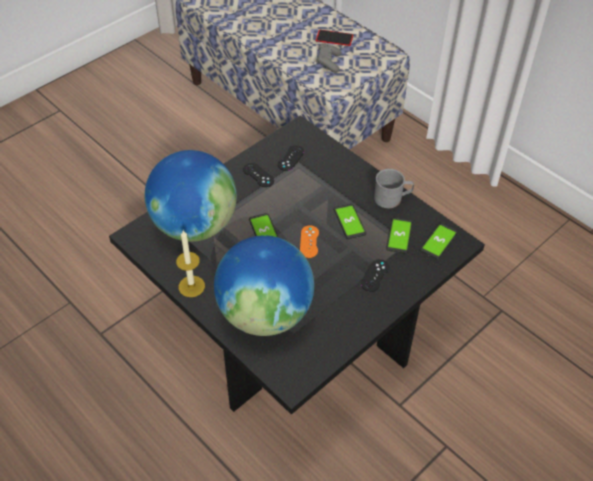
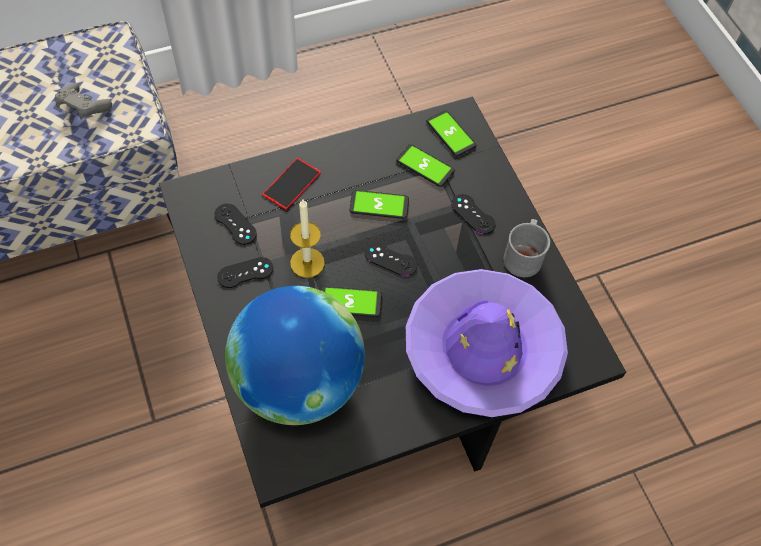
camera: 70 degrees left, 10 degrees up
candle [176,230,205,297] -> candle moved to [290,199,325,278]
globe [214,235,314,336] -> purple hat [406,269,568,417]
orange game controller [300,225,319,258] -> black game controller [365,242,417,276]
phone [316,30,354,46] -> phone moved to [263,158,321,210]
grey mug [374,169,414,208] -> grey mug moved to [504,219,550,277]

